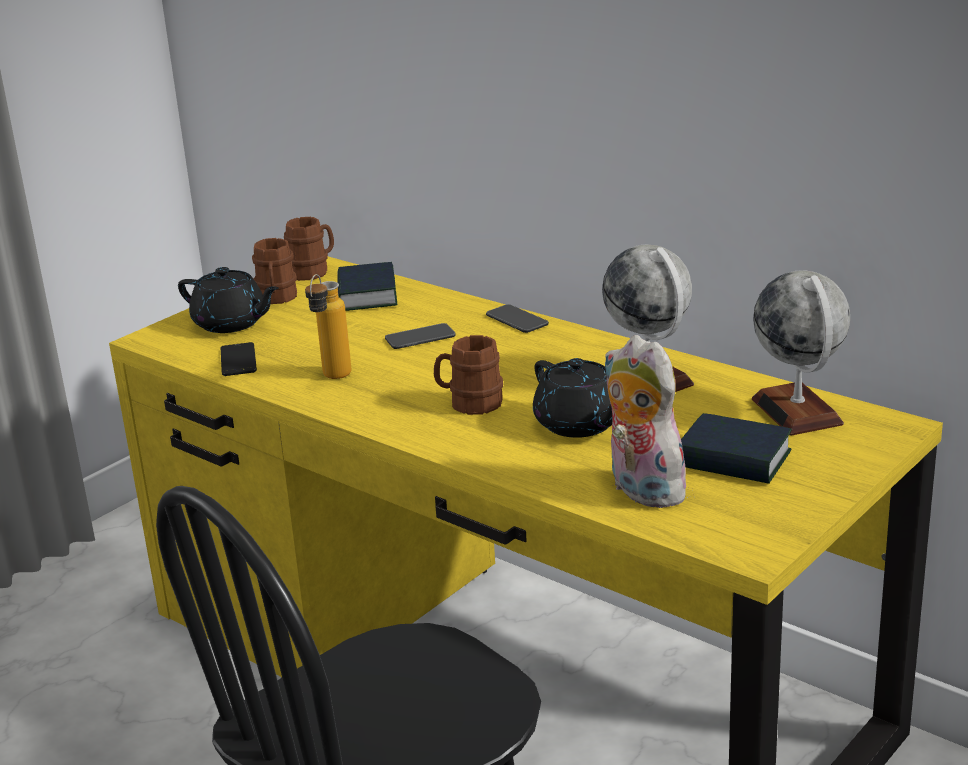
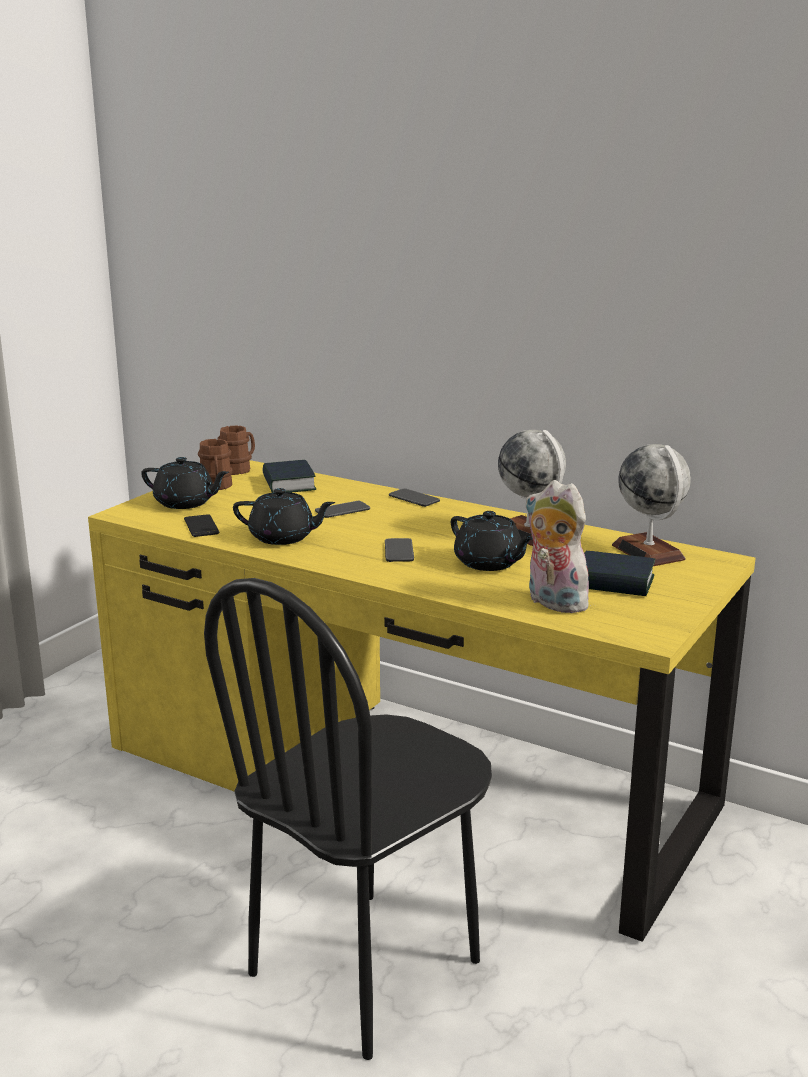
camera: 10 degrees left, 5 degrees down
bottle [305,274,351,379] -> black teapot [233,488,335,545]
brown mug [434,335,503,415] -> phone [385,538,414,562]

